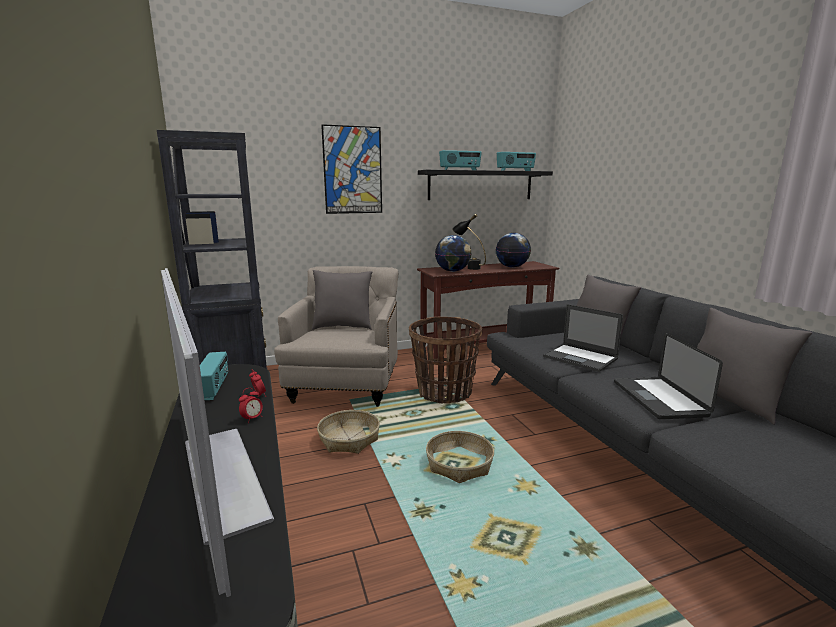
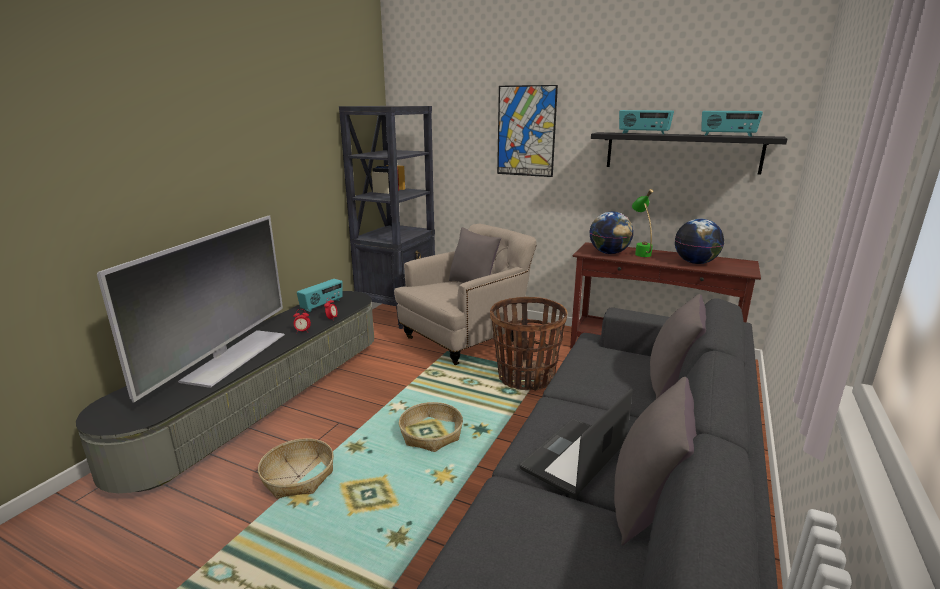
camera: 45 degrees right, 5 degrees up
basket [317,410,380,454] -> basket moved to [258,438,334,499]
black table lamp [452,214,486,270] -> green table lamp [632,189,653,257]
laptop [543,304,623,372] -> none

